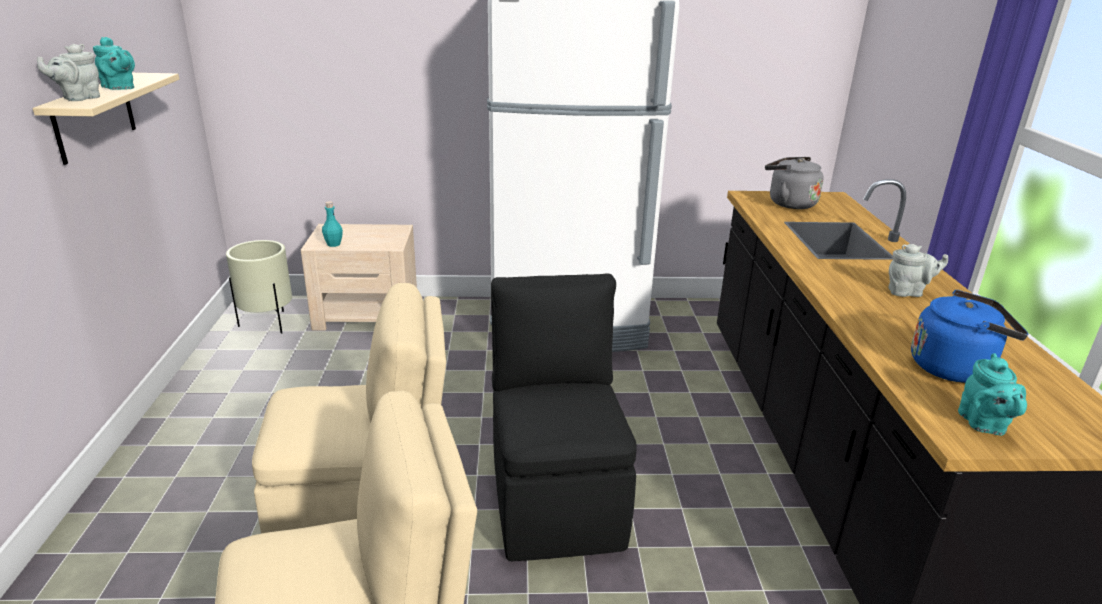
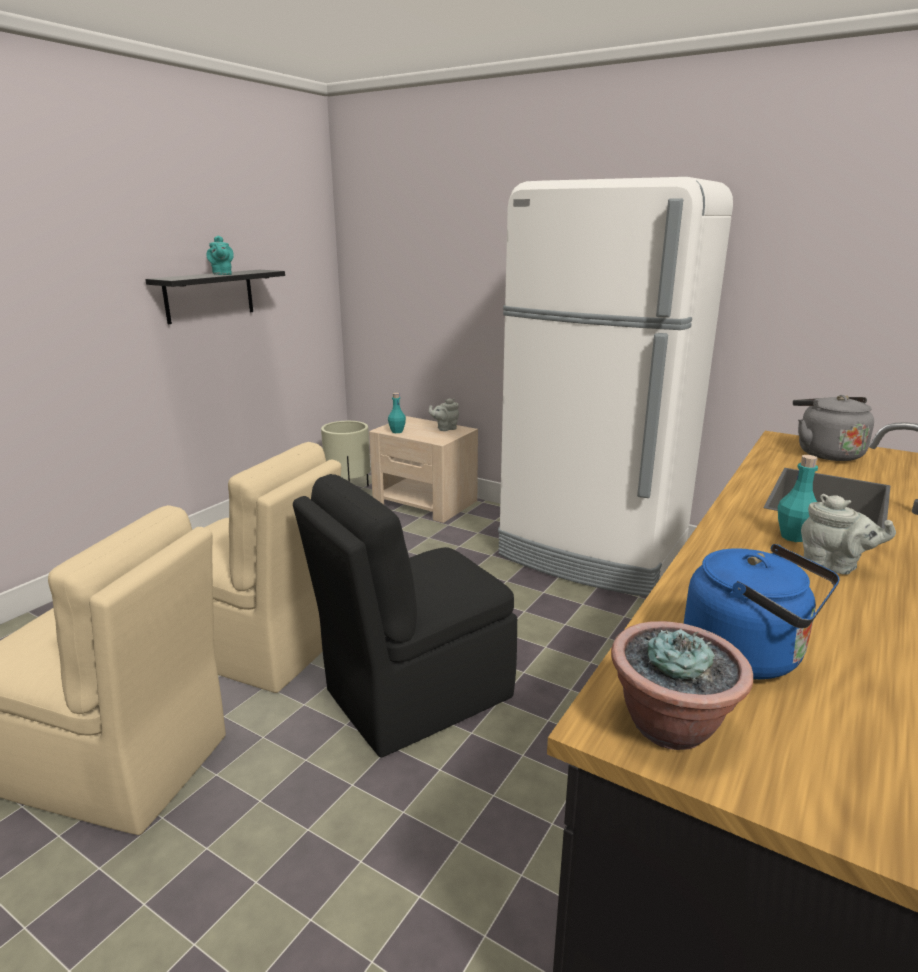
camera: 35 degrees right, 5 degrees down
beige shelf [33,73,179,165] -> black shelf [145,270,285,324]
grey teapot [37,44,100,101] -> grey teapot moved to [429,398,459,431]
black chair [491,273,637,561] -> black chair turned 150 degrees counterclockwise [293,474,517,758]
turquoise teapot [958,353,1027,436] -> potted plant [611,621,753,750]
none -> turquoise bottle [778,455,818,542]

